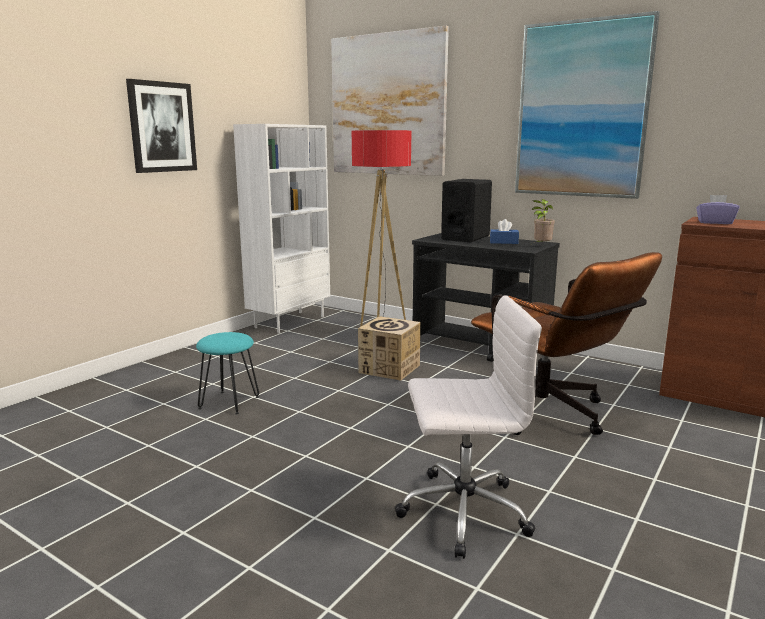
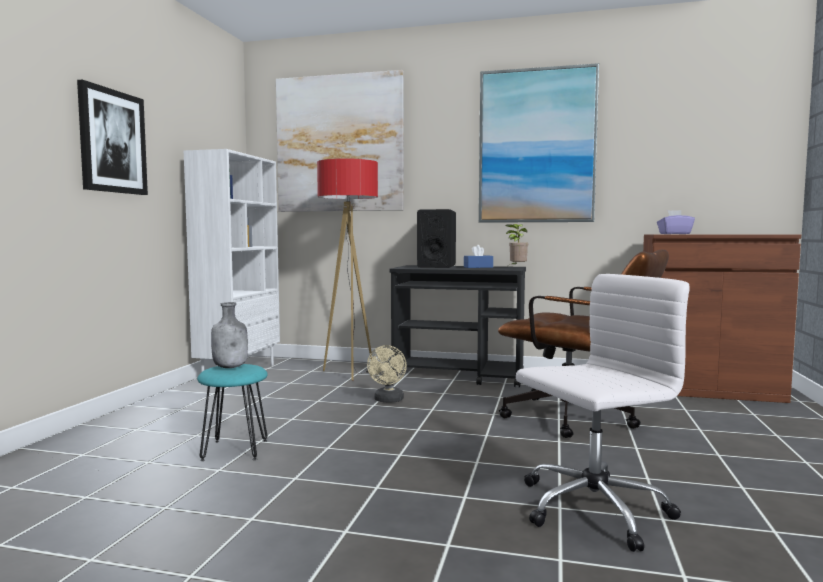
camera: 20 degrees left, 10 degrees down
cardboard box [358,316,421,381] -> beige fan [367,345,407,403]
none -> grey bottle [211,302,248,368]

